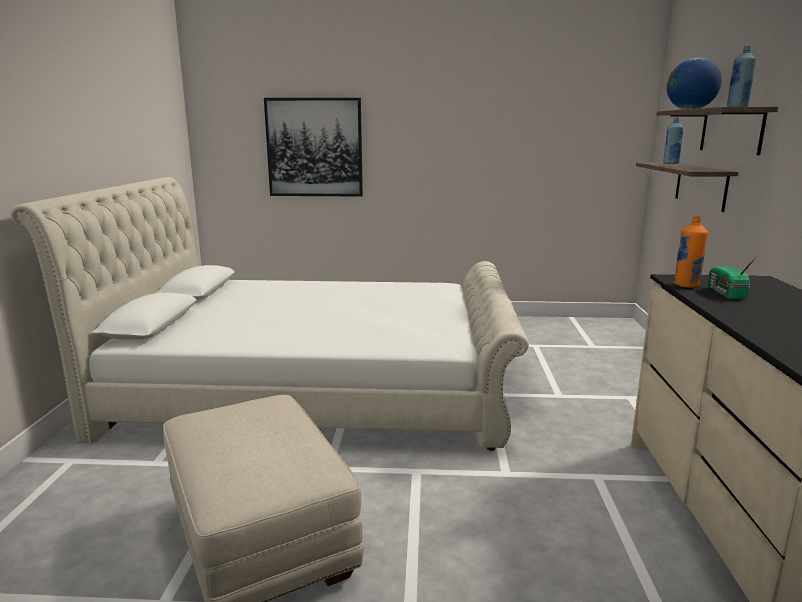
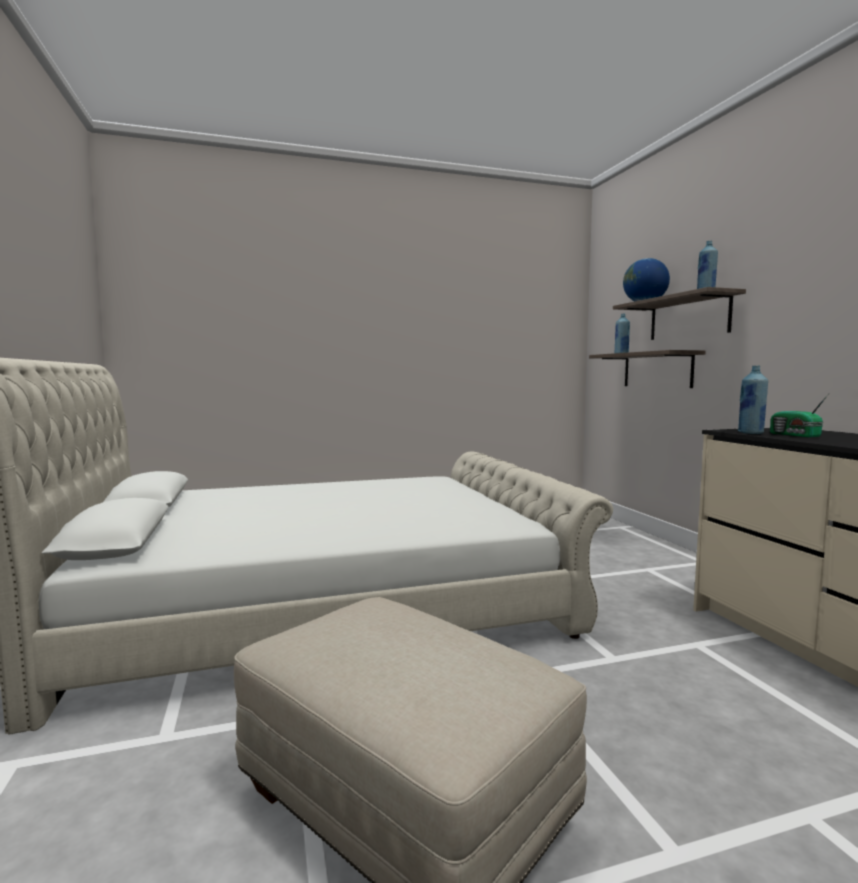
camera: 20 degrees left, 10 degrees down
picture [264,98,363,197] -> none
orange bottle [674,216,708,288] -> blue bottle [738,366,768,434]

